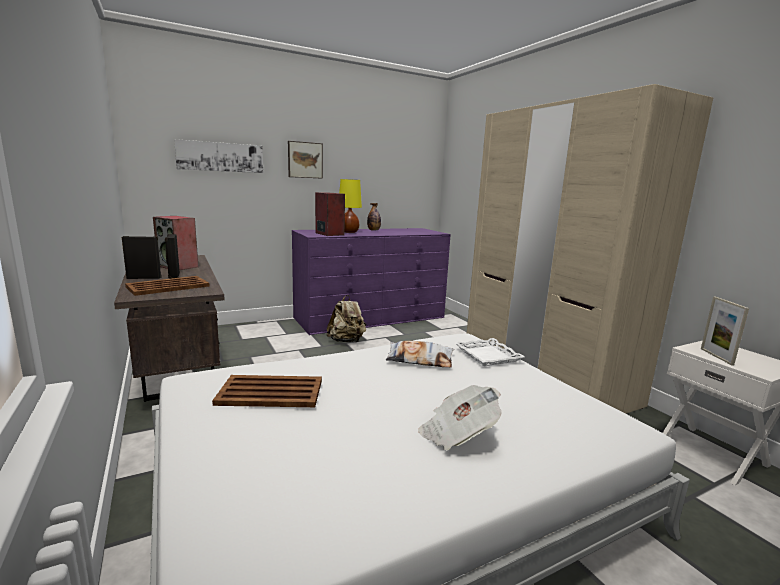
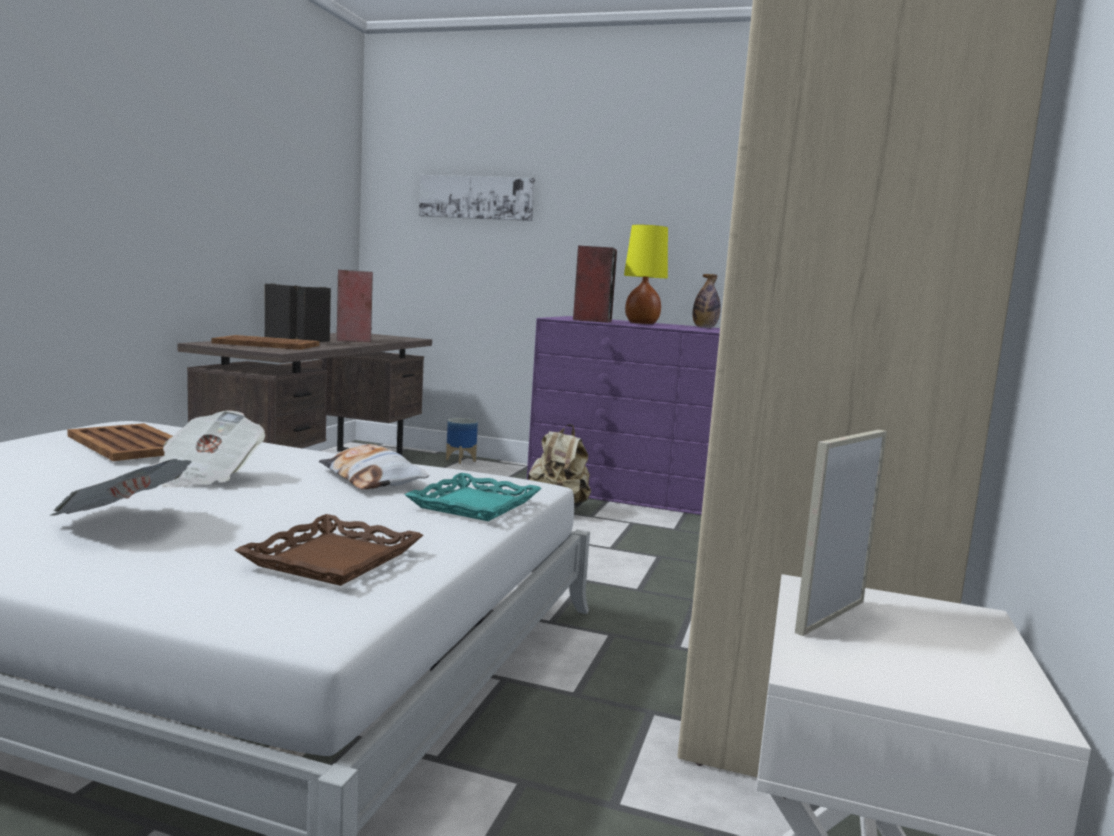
camera: 45 degrees right, 5 degrees down
picture [288,141,323,179] -> none
white tray [456,338,524,366] -> turquoise tray [405,473,542,521]
none -> newspaper [159,410,265,488]
none -> brown tray [235,514,423,586]
none -> planter [446,418,478,464]

